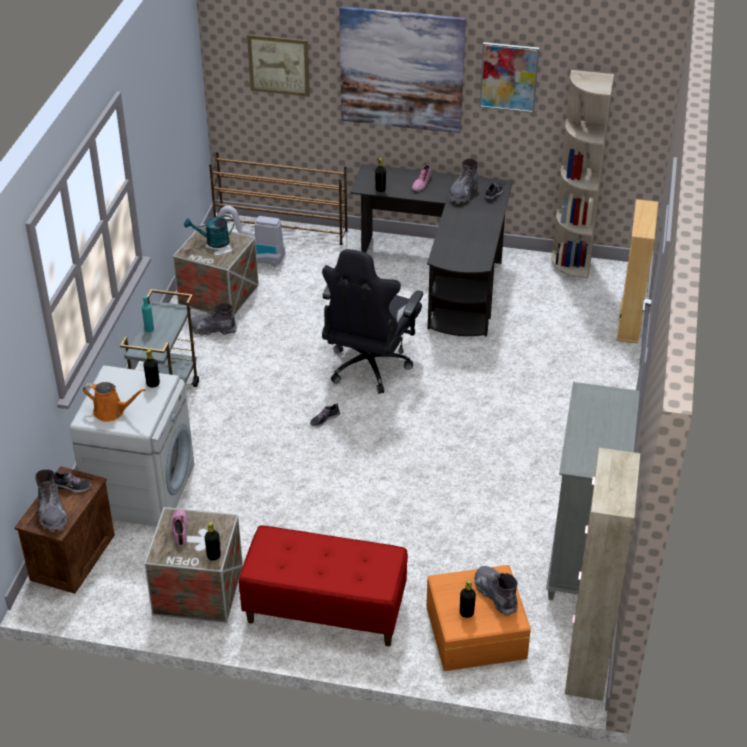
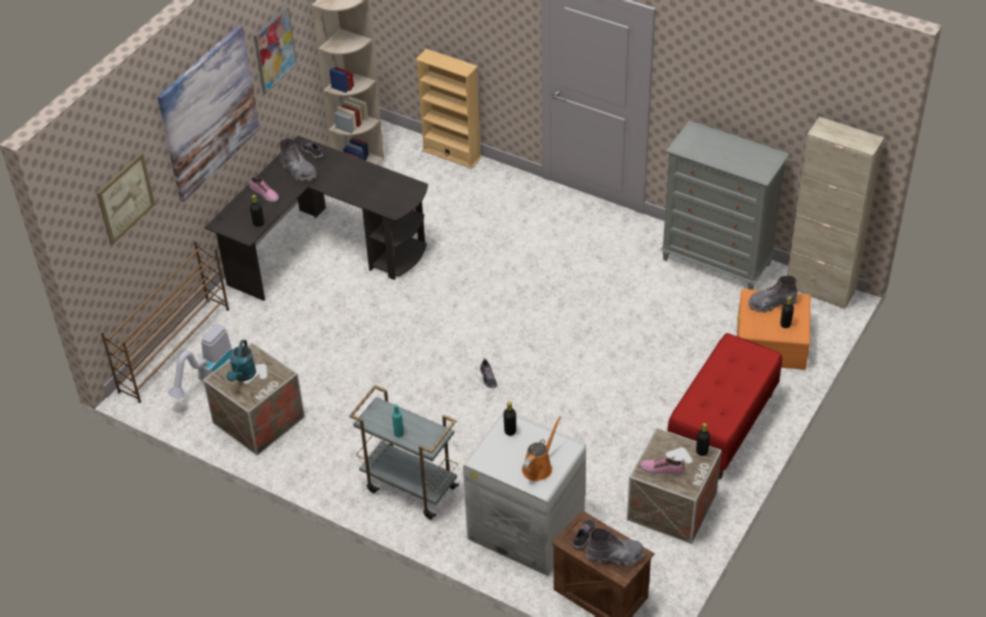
camera: 70 degrees left, 5 degrees up
grey boot [191,303,237,336] -> none
black office chair [322,249,423,394] -> none

